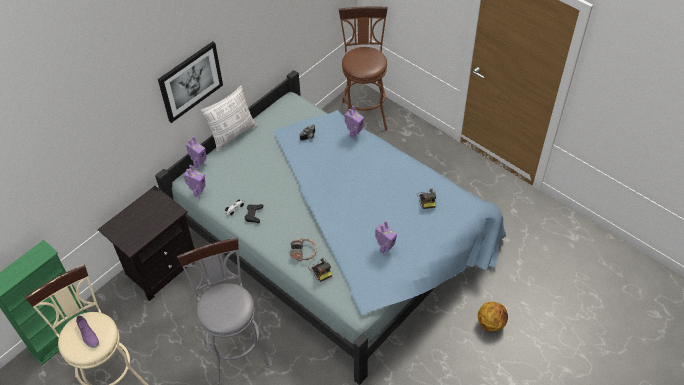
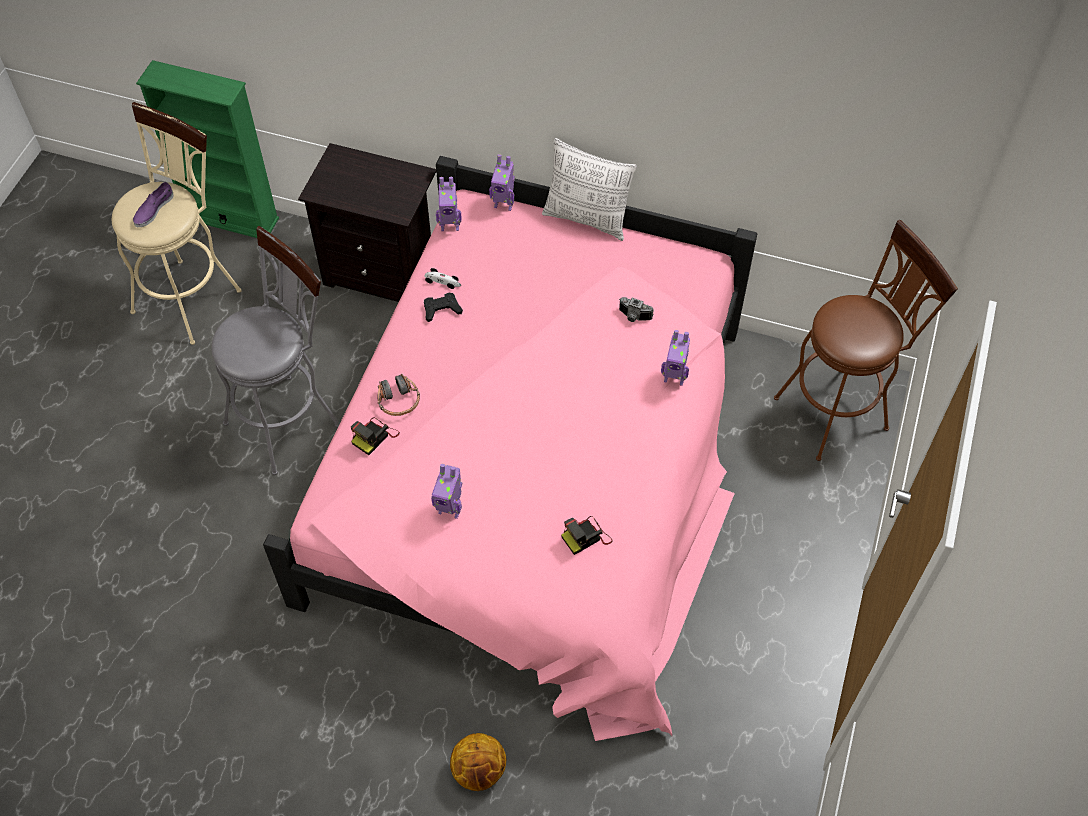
camera: 65 degrees right, 5 degrees up
blue bed [155,70,506,385] -> pink bed [263,156,758,741]
picture [158,41,223,123] -> none

